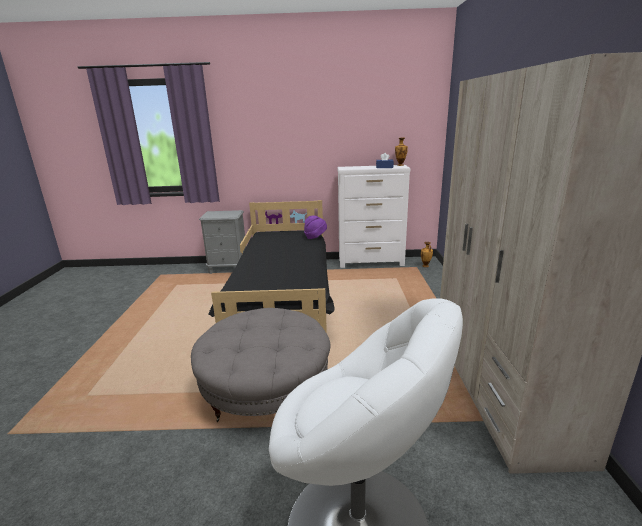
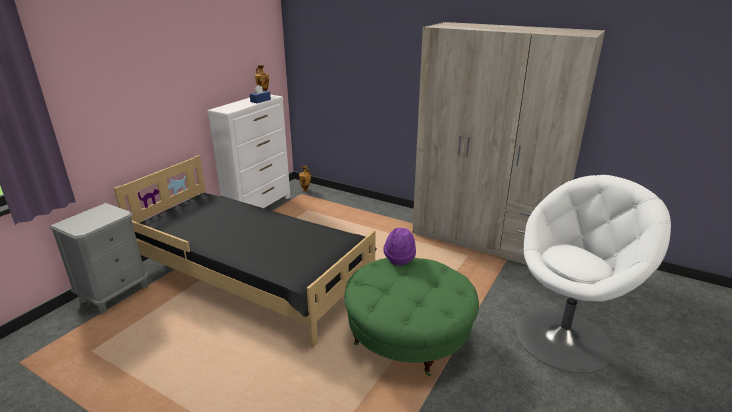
camera: 60 degrees left, 5 degrees up
grey ottoman [191,308,330,422] -> green ottoman [344,258,479,376]
purple hat [304,215,327,239] -> purple hat moved to [383,228,416,265]

